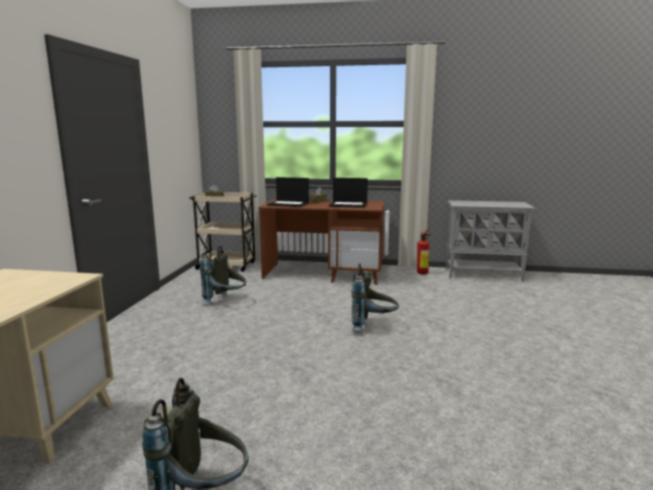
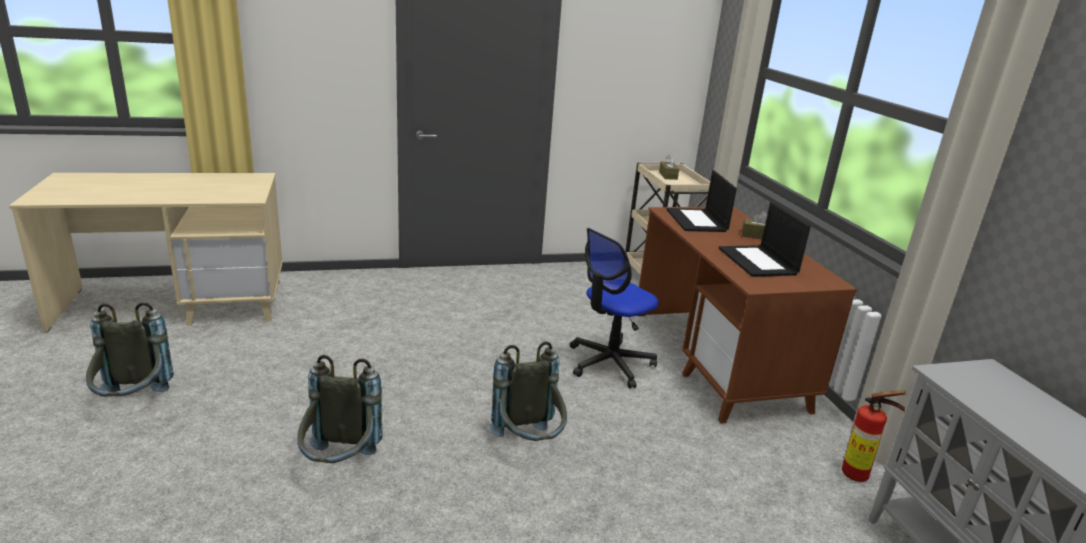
camera: 65 degrees right, 10 degrees up
grey backpack [200,246,246,304] -> grey backpack moved to [297,355,382,463]
none -> office chair [570,228,658,389]

